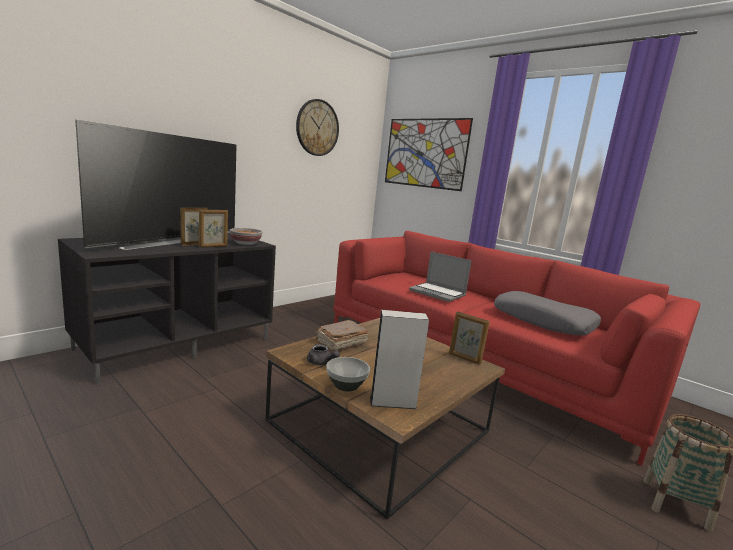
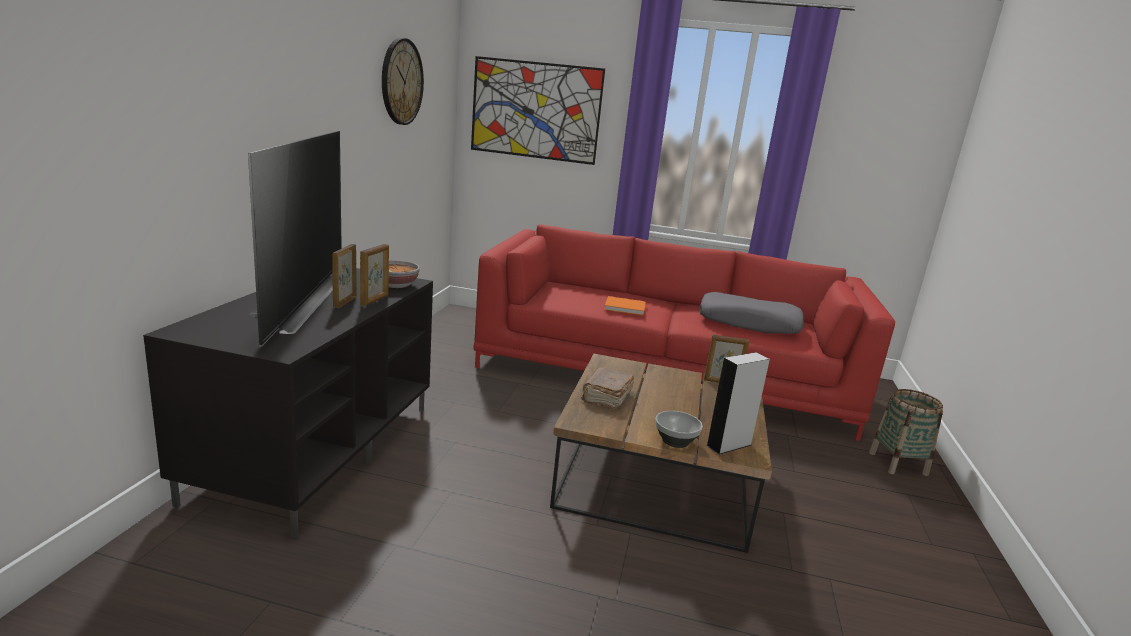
camera: 30 degrees left, 5 degrees up
grey teapot [307,344,340,365] -> none
laptop [409,251,472,302] -> orange book [604,296,646,315]

